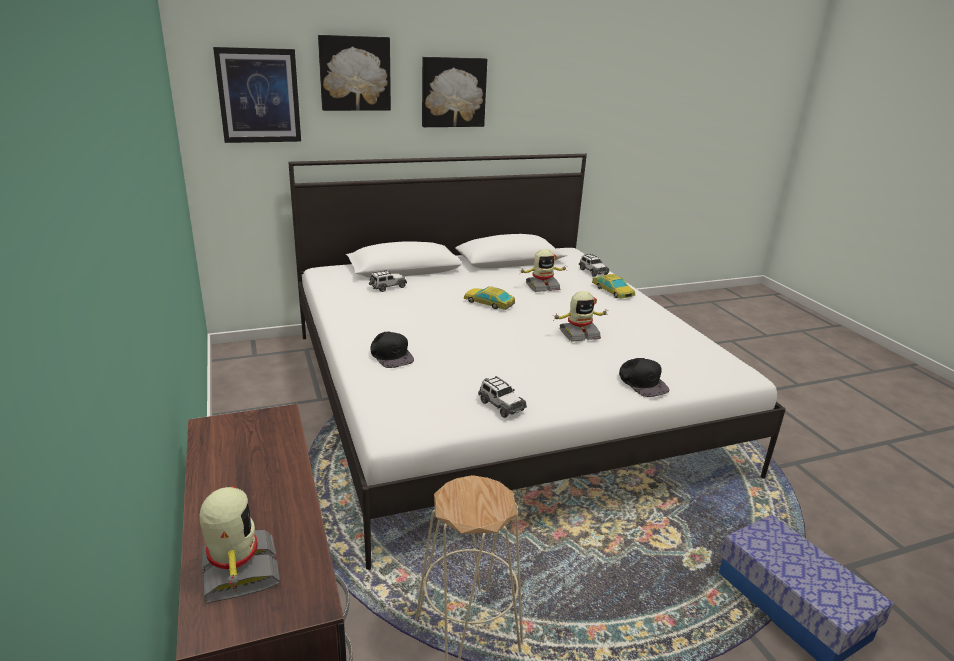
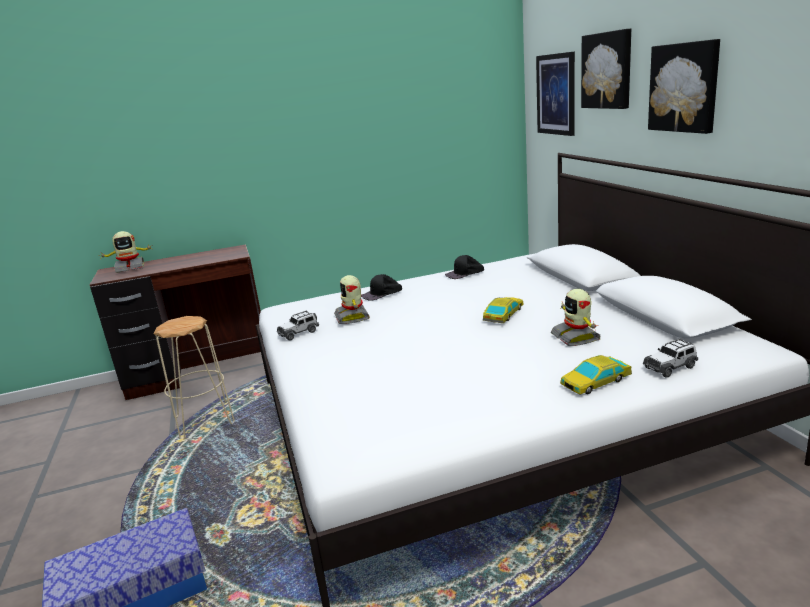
camera: 95 degrees right, 5 degrees down
toy car [369,270,407,292] -> none
toy robot [553,291,609,342] -> toy robot moved to [334,275,370,324]
black cap [619,358,669,397] -> black cap moved to [445,255,484,279]

